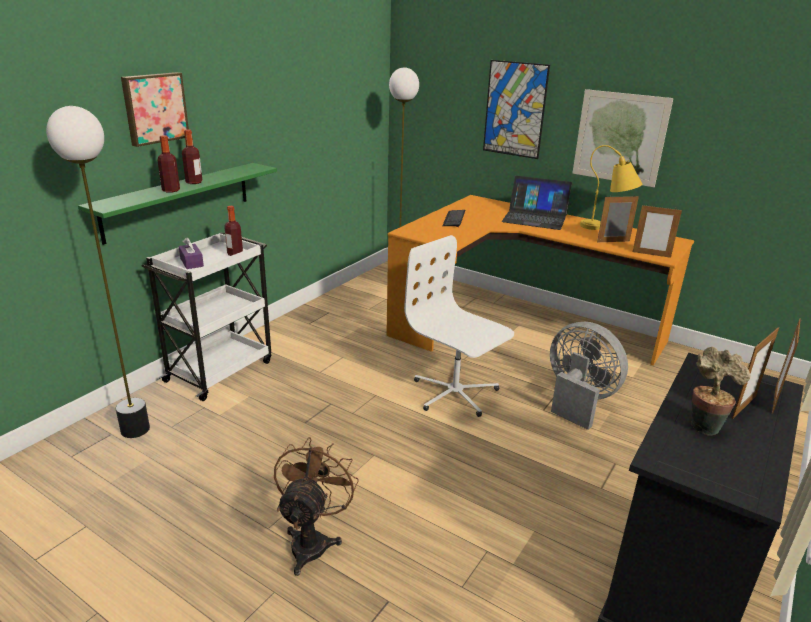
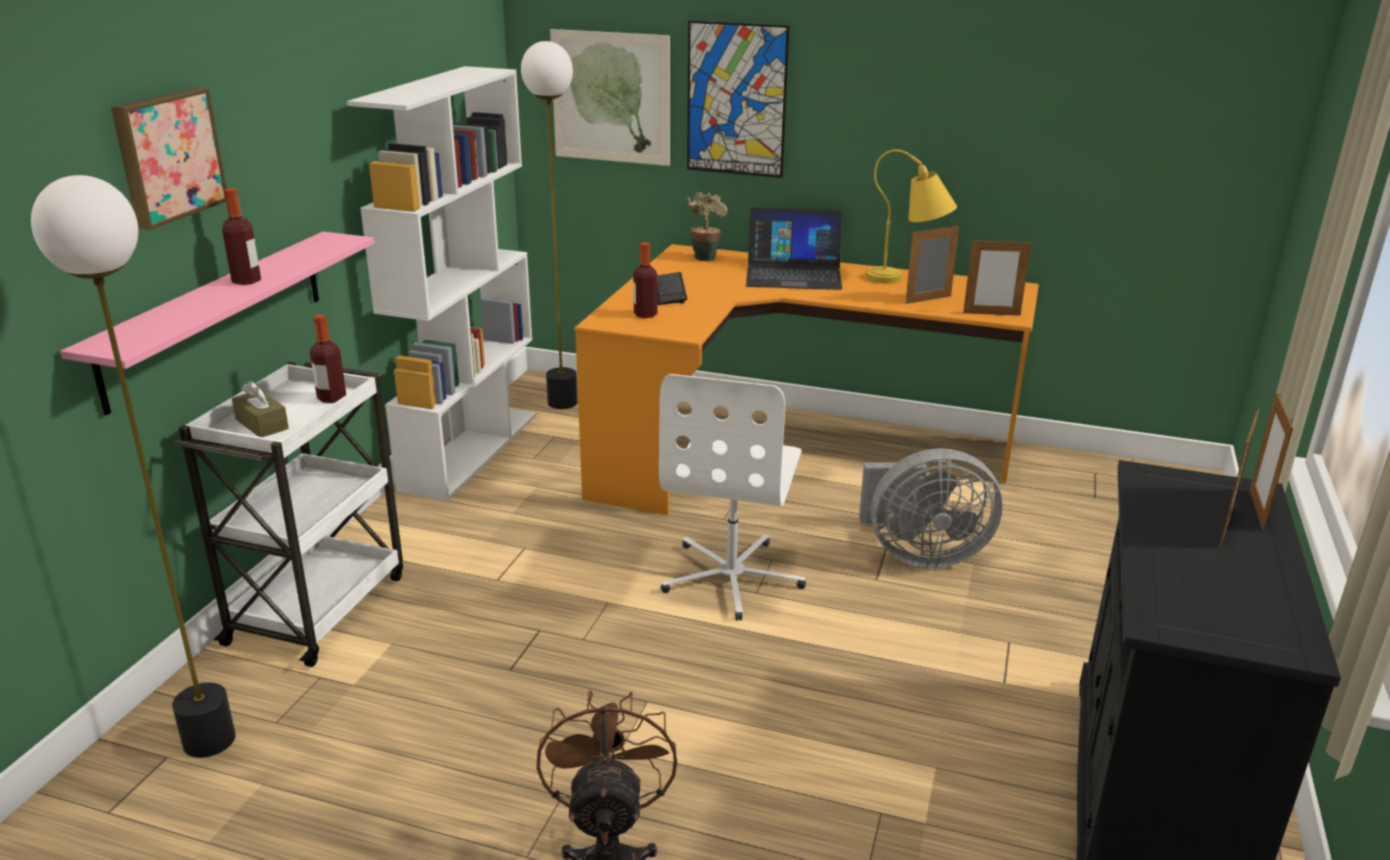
camera: 15 degrees left, 0 degrees up
green shelf [78,163,277,245] -> pink shelf [60,232,375,416]
bottle [158,135,180,193] -> bottle moved to [633,242,657,318]
purple tissue box [179,237,204,269] -> brown tissue box [232,381,289,437]
white office chair [404,235,514,417] -> white office chair turned 105 degrees counterclockwise [659,374,806,621]
grey fan [550,322,628,430] -> grey fan turned 150 degrees clockwise [859,448,1002,568]
picture [573,89,673,187] -> picture moved to [550,29,670,166]
potted plant [691,347,750,436] -> potted plant moved to [688,192,728,262]
none -> white bookcase [347,66,537,501]

